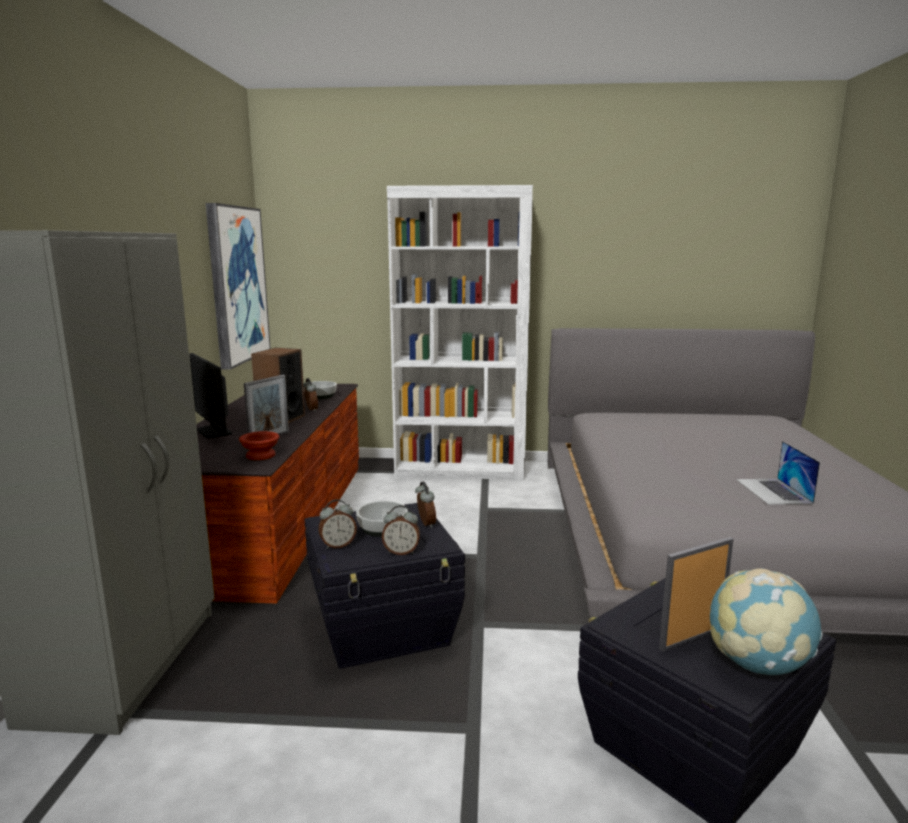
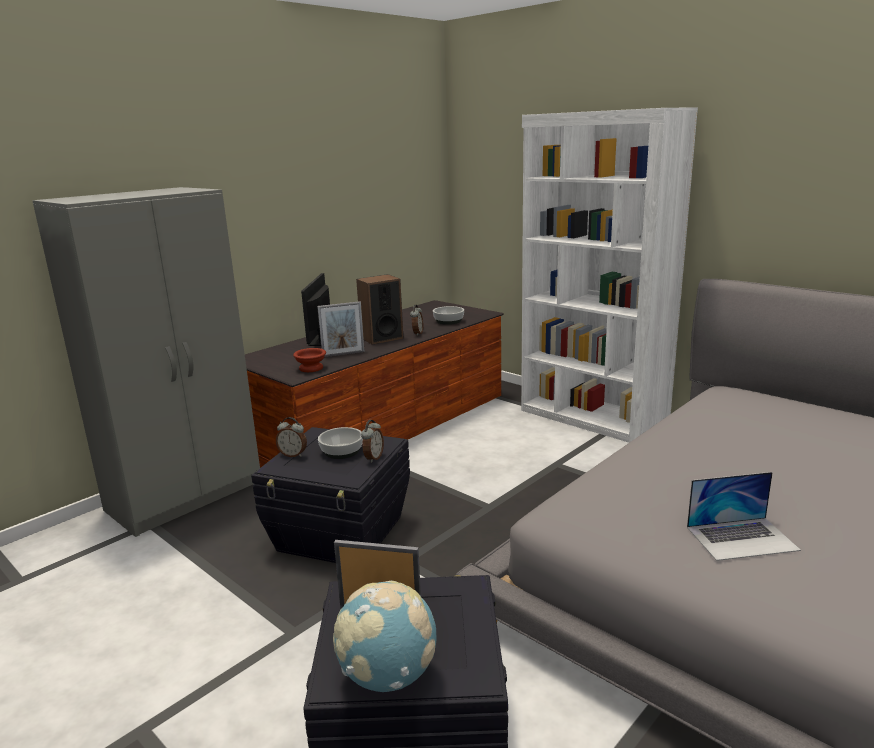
camera: 40 degrees right, 5 degrees up
picture [206,203,271,370] -> none
alarm clock [382,505,420,555] -> none
laptop [736,441,820,505] -> laptop turned 135 degrees counterclockwise [687,472,801,561]

